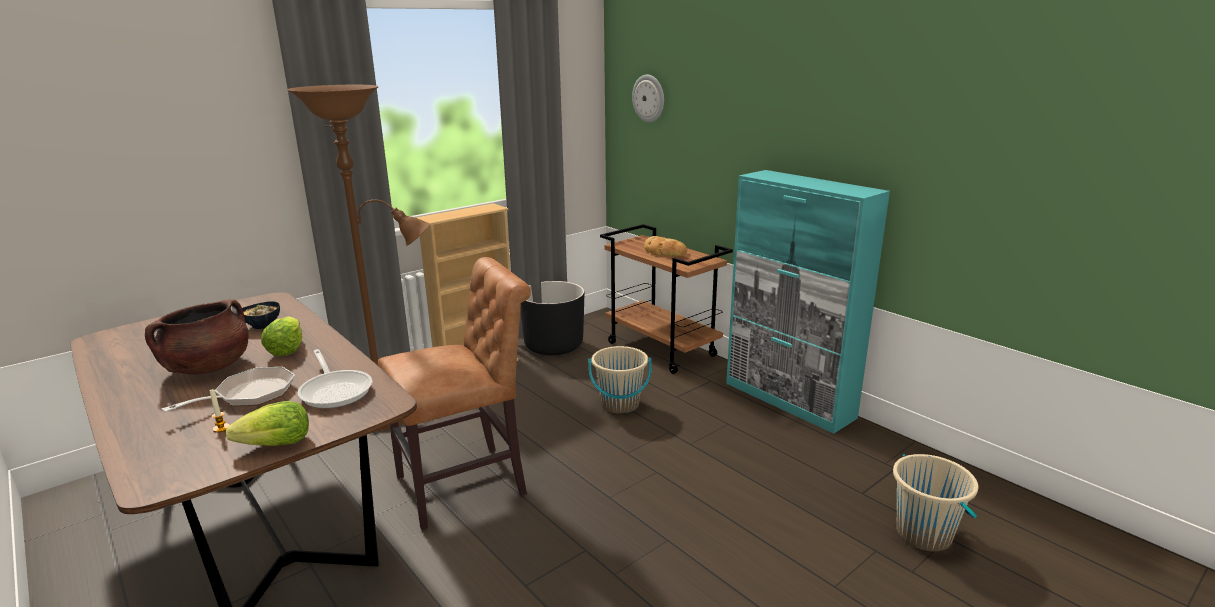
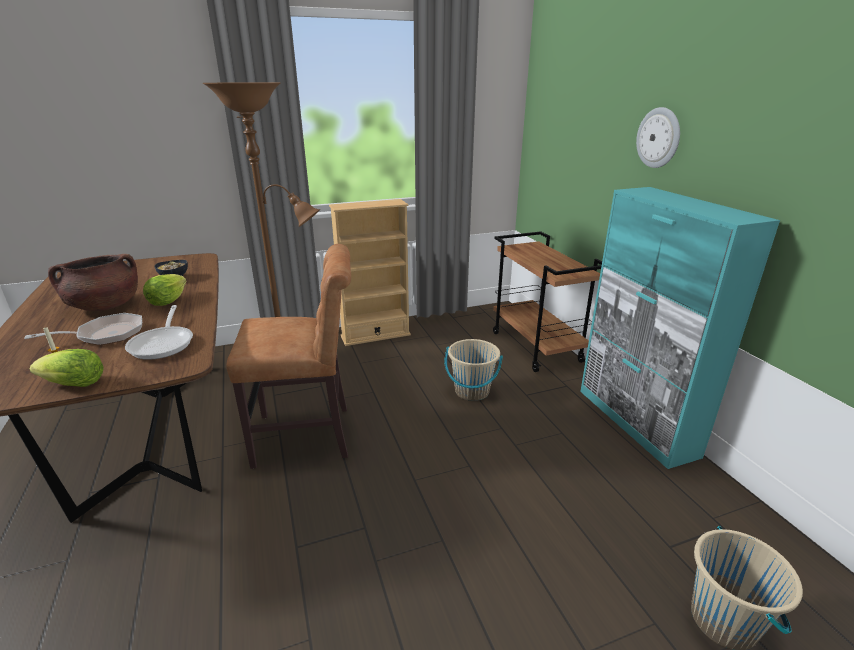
camera: 20 degrees right, 5 degrees up
black planter [520,281,584,355] -> none
wall clock [632,75,664,122] -> wall clock moved to [636,107,680,168]
bread [644,236,687,257] -> none

